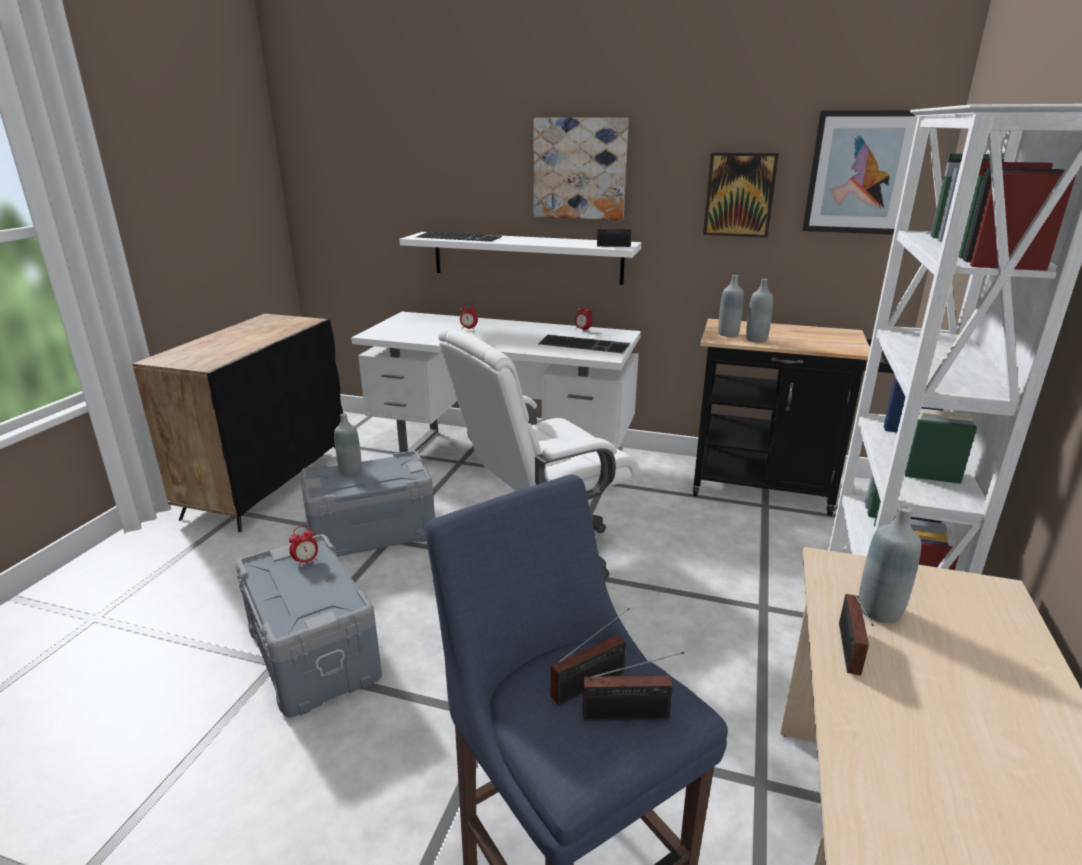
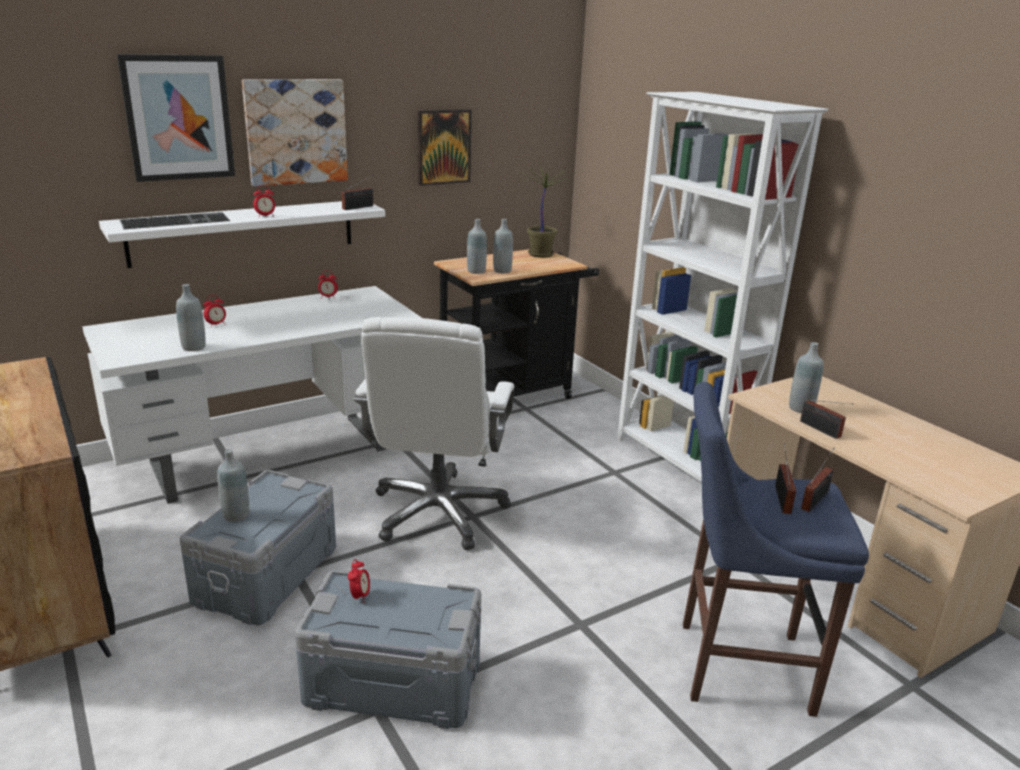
camera: 50 degrees left, 0 degrees up
keyboard [538,335,630,353] -> none
picture [802,110,918,235] -> picture moved to [117,54,235,182]
none -> grey bottle [176,284,206,351]
none -> alarm clock [253,185,275,217]
none -> potted plant [521,169,569,258]

